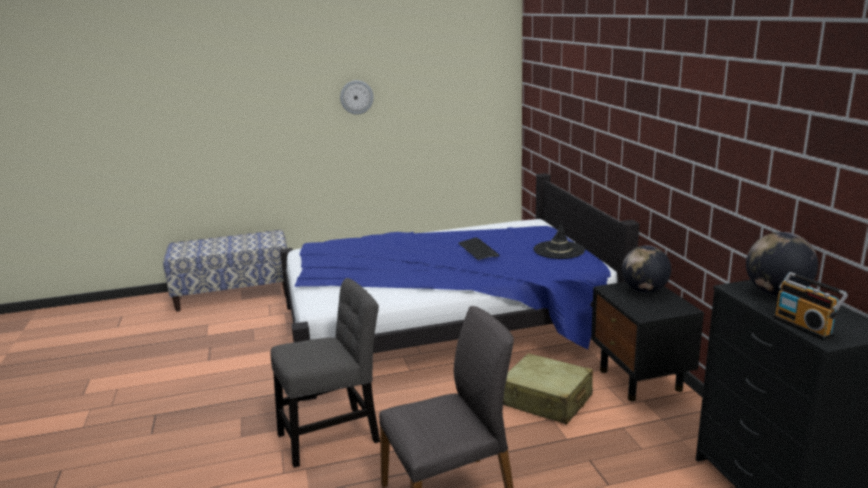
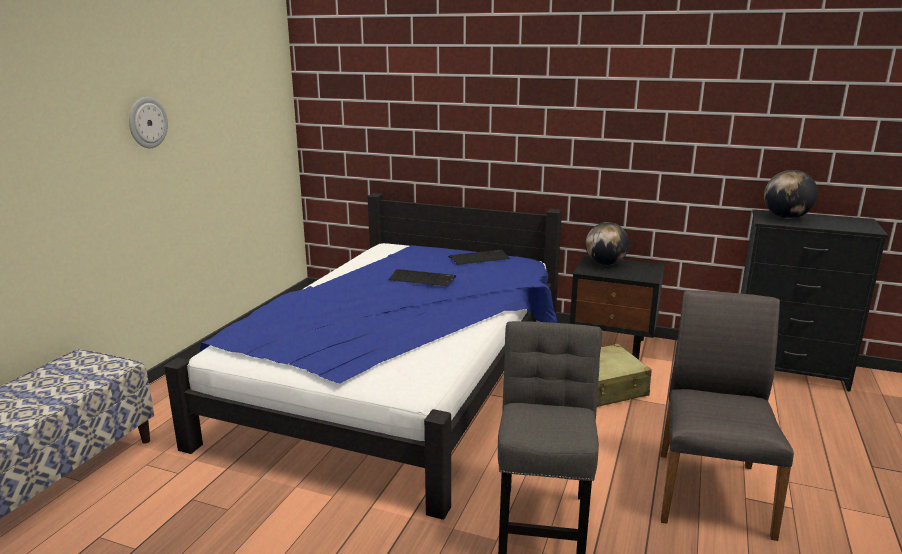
camera: 55 degrees left, 0 degrees up
black hat [534,221,585,259] -> keyboard [448,250,510,265]
radio [773,272,848,340] -> none

